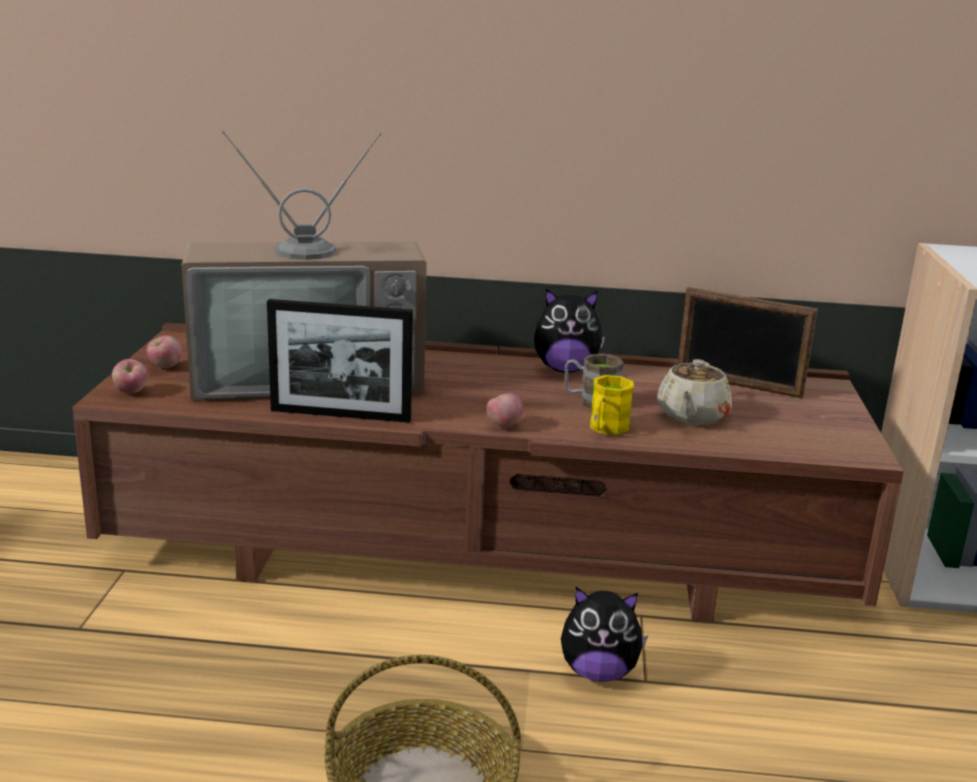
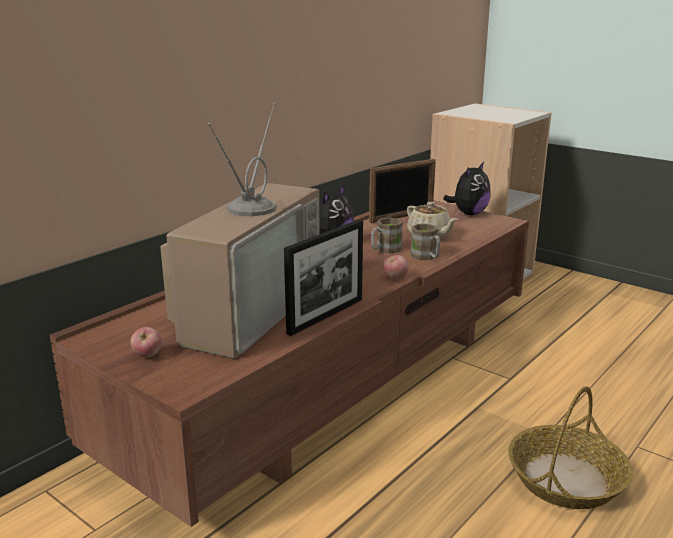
camera: 55 degrees left, 0 degrees up
apple [112,359,149,394] -> none
plush toy [561,587,648,682] -> plush toy moved to [443,162,491,215]
yellow mug [590,375,634,435] -> brown mug [411,224,440,260]

